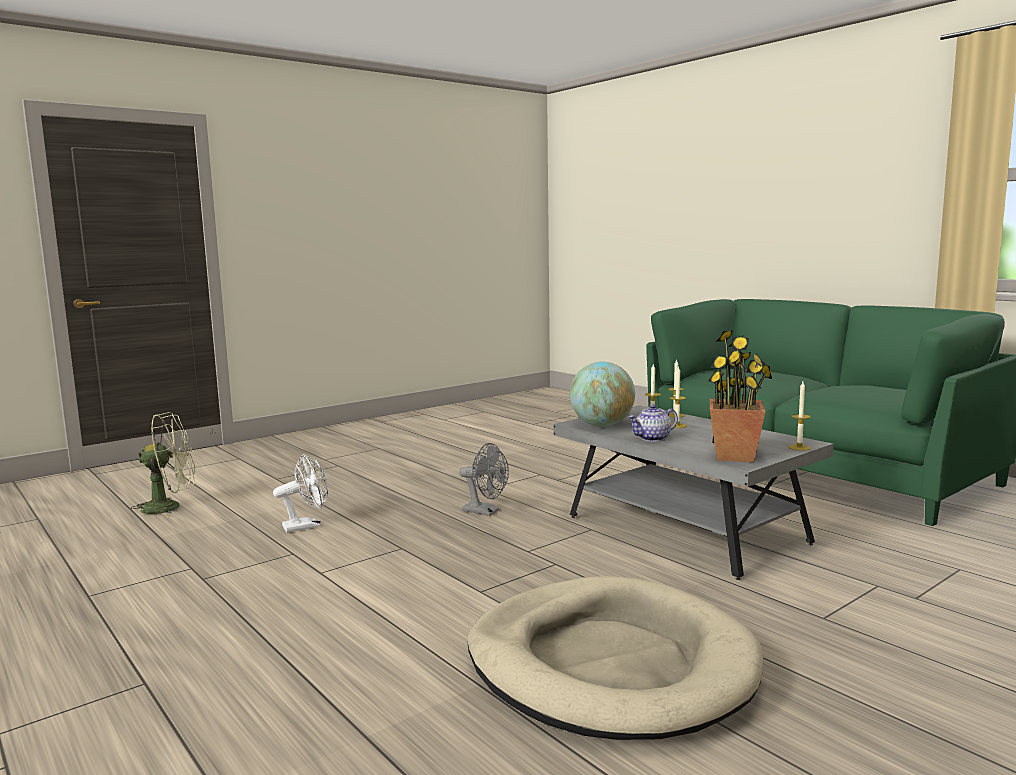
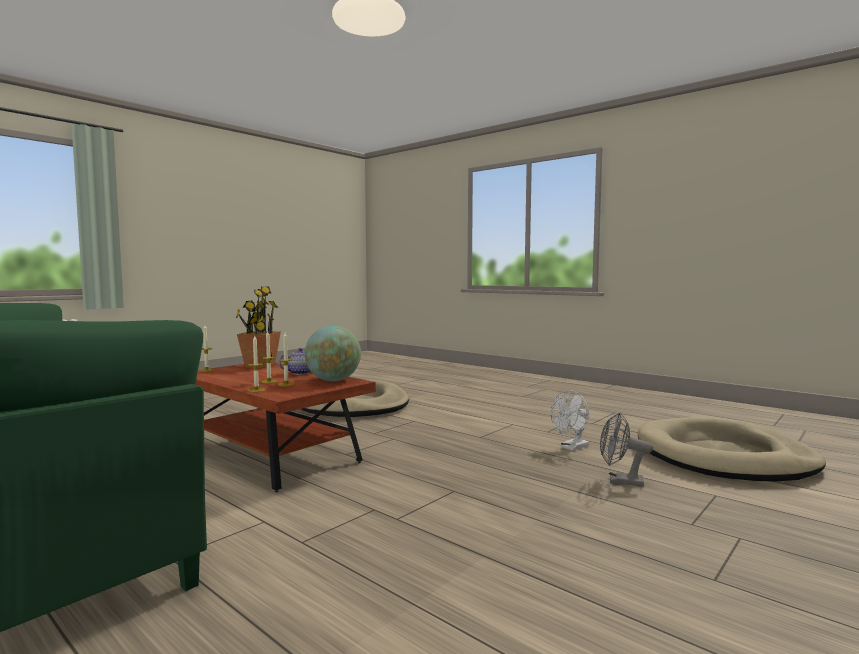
camera: 170 degrees right, 5 degrees down
green fan [131,412,195,517] -> beige dog bed [637,417,826,481]
grey fan [459,443,509,516] -> grey fan moved to [600,413,653,487]
grey coffee table [553,405,834,580] -> brown coffee table [196,363,376,492]

